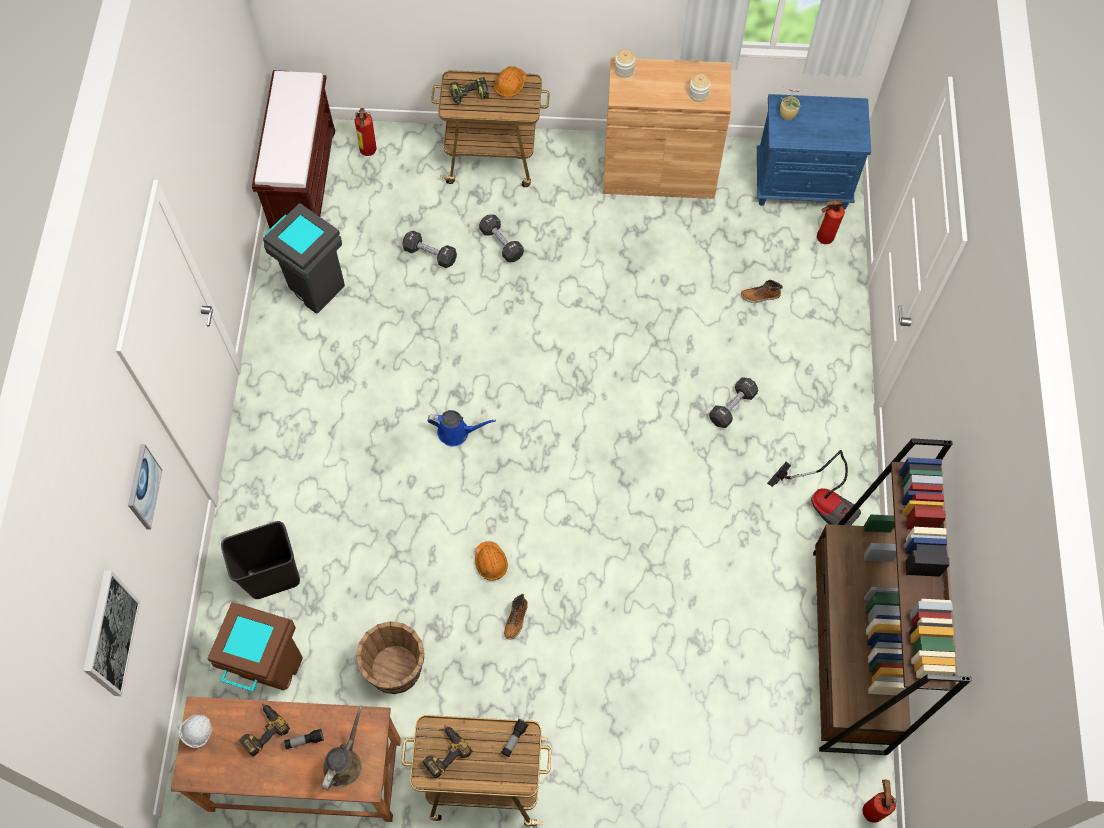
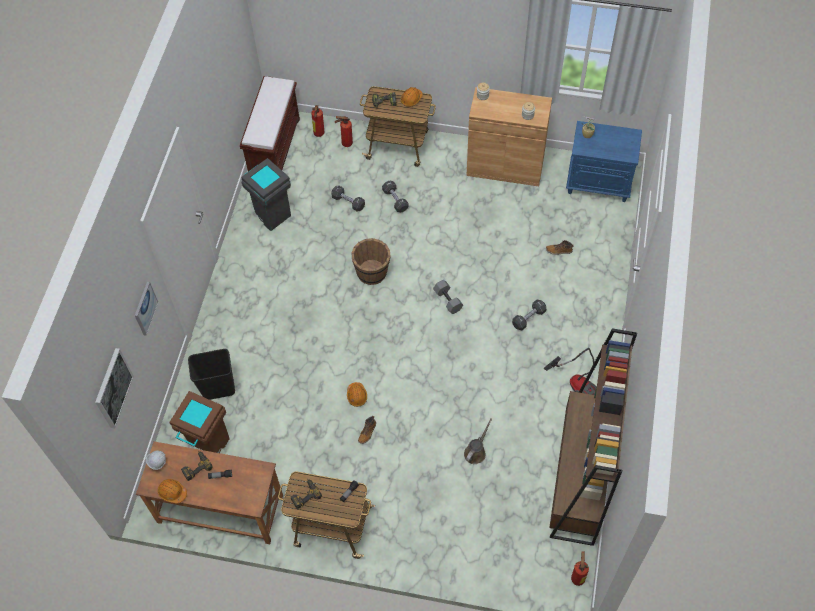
camera: 10 degrees right, 5 degrees down
brown watering can [322,706,363,791] -> brown watering can moved to [464,419,492,464]
brown bucket [356,621,424,694] -> brown bucket moved to [351,238,391,285]
blue watering can [427,410,496,447] -> none
fire extinguisher [817,199,845,244] -> fire extinguisher moved to [335,116,353,147]
none -> orange hard hat [157,479,187,504]
none -> grey dumbbell [433,280,463,314]

